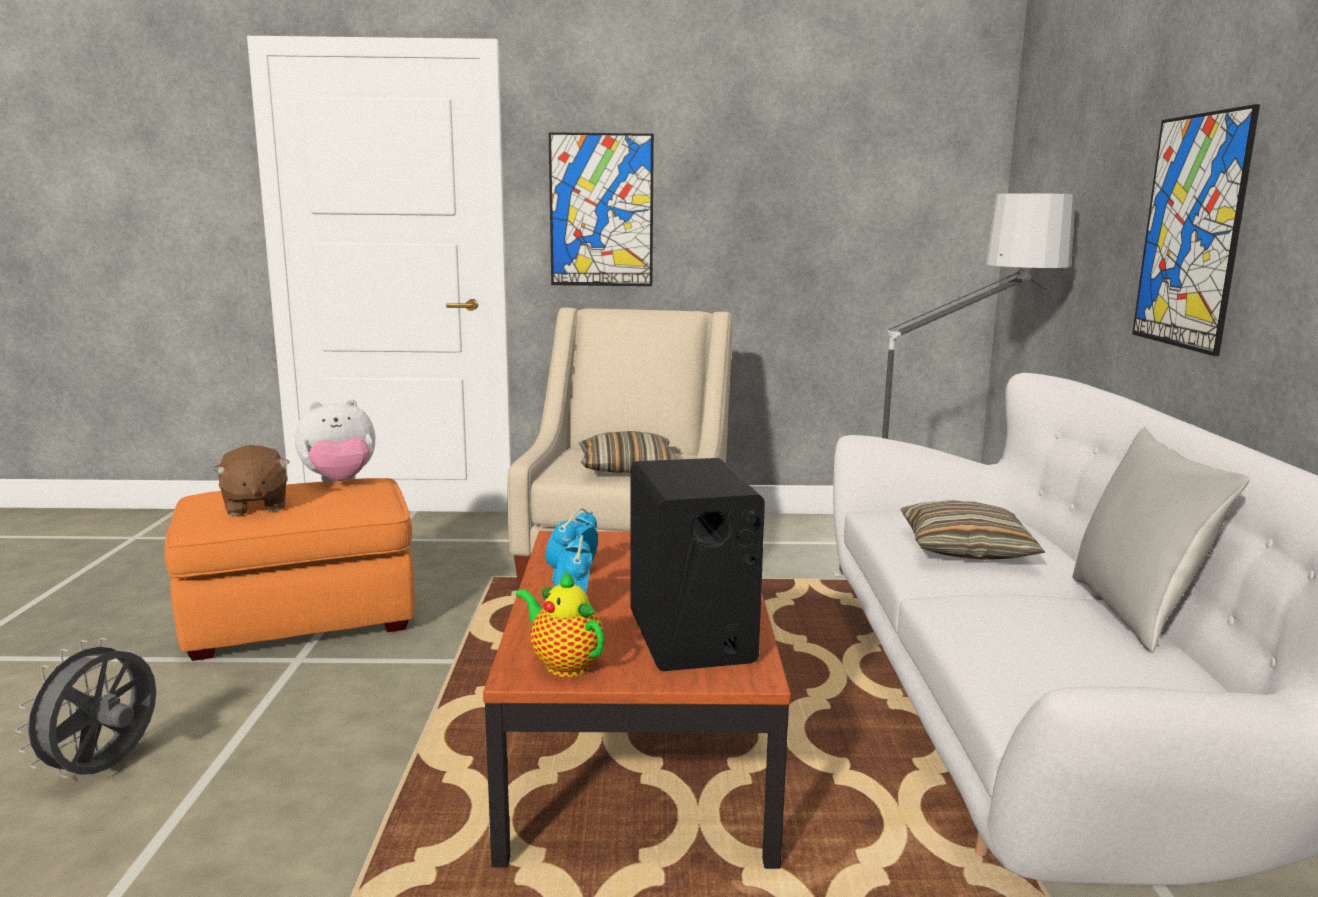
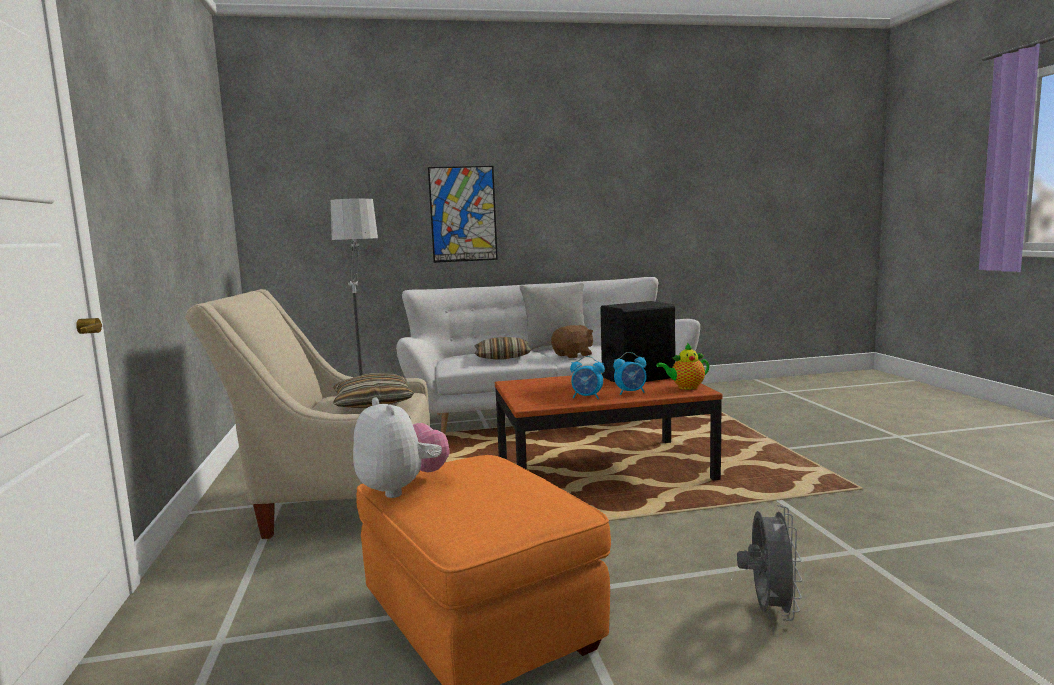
camera: 100 degrees left, 5 degrees down
grey fan [15,638,156,778] -> grey fan turned 90 degrees counterclockwise [737,505,802,621]
brown plush toy [213,445,289,516] -> brown plush toy moved to [551,325,593,358]
teapot [516,570,604,677] -> teapot turned 45 degrees clockwise [656,343,709,390]
picture [549,132,654,286] -> none

